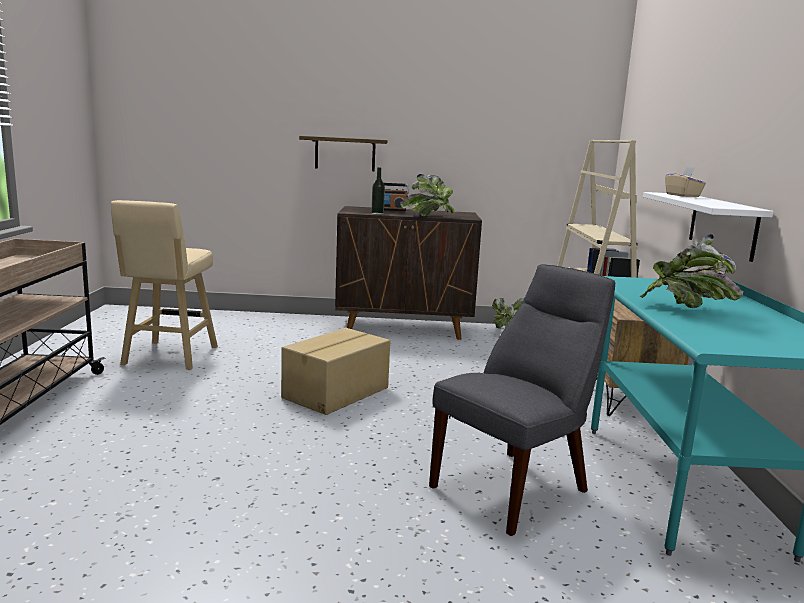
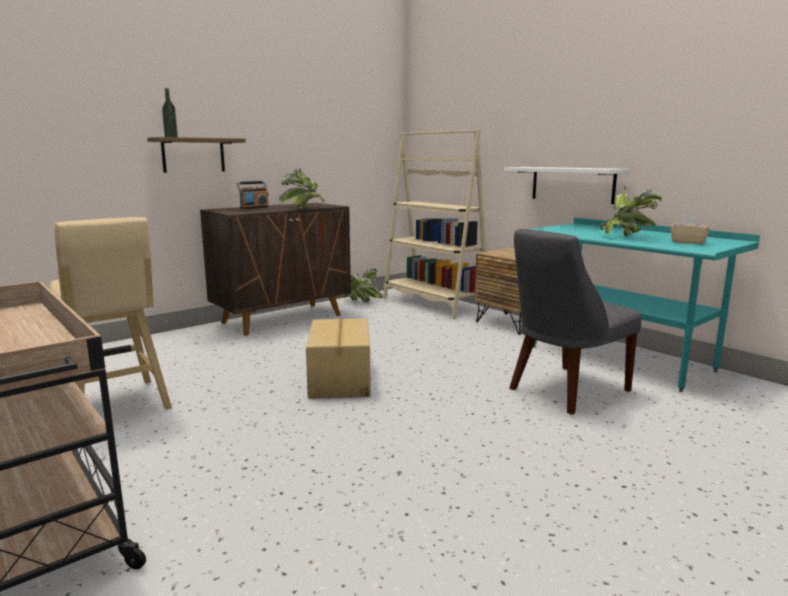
camera: 40 degrees left, 0 degrees up
bottle [371,167,385,214] -> bottle moved to [162,88,178,137]
grey chair [429,264,615,536] -> grey chair turned 135 degrees counterclockwise [509,229,641,415]
beige tissue box [665,167,706,197] -> beige tissue box moved to [670,216,710,244]

